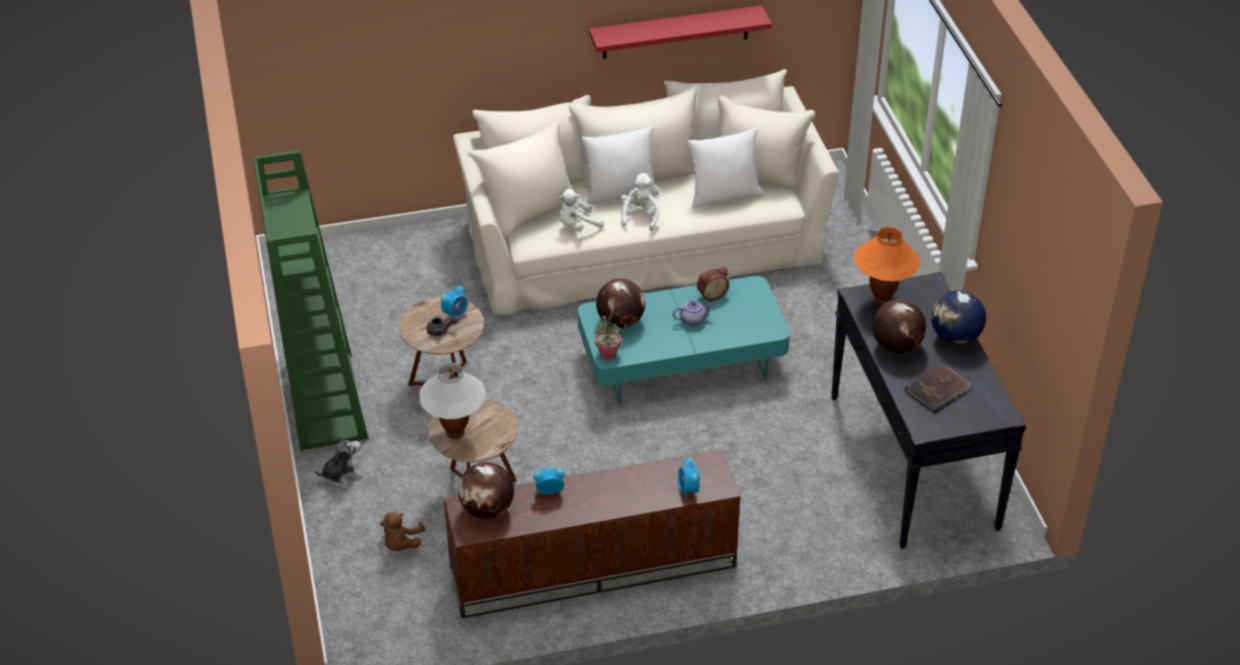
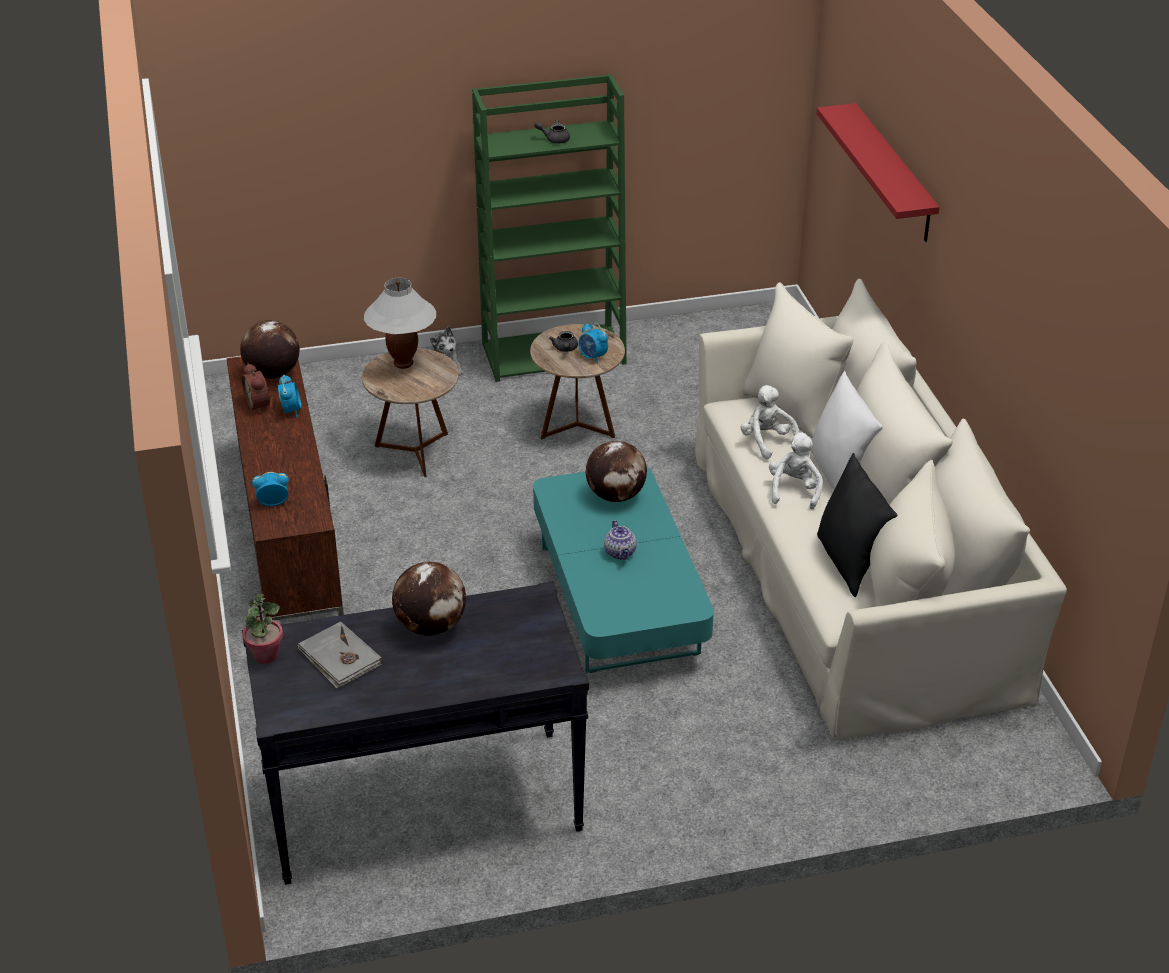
camera: 90 degrees right, 5 degrees down
brown plush toy [380,512,425,551] -> none
red shelf [589,5,772,59] -> red shelf moved to [817,103,940,242]
potted plant [595,312,621,360] -> potted plant moved to [242,594,283,664]
white plush toy [620,173,660,231] -> white plush toy turned 90 degrees counterclockwise [769,432,823,509]
white pillow [687,128,763,209] -> black pillow [817,453,897,597]
alarm clock [697,267,729,301] -> alarm clock moved to [242,363,270,413]
orange table lamp [854,227,920,305] -> none
brown book [905,363,972,411] -> grey book [297,621,383,688]
globe [931,290,986,345] -> none
none -> grey teapot [534,120,570,143]

